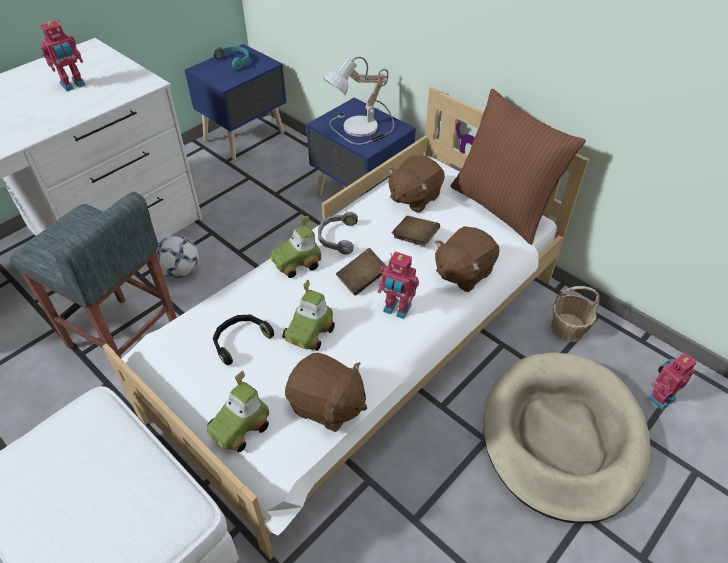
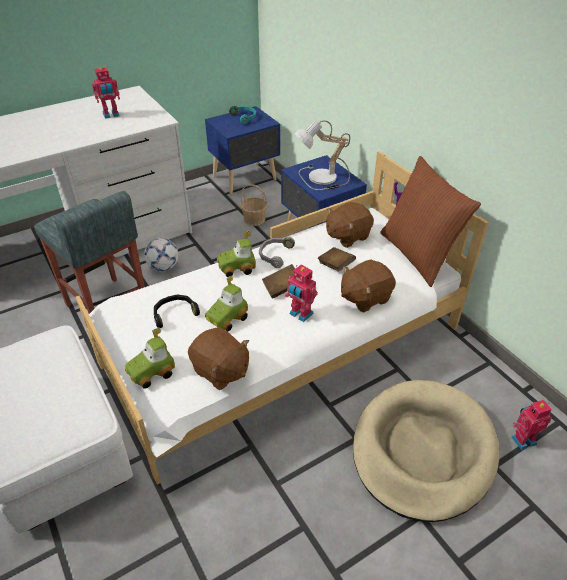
camera: 15 degrees right, 5 degrees down
basket [551,286,599,342] -> basket moved to [240,184,268,226]

